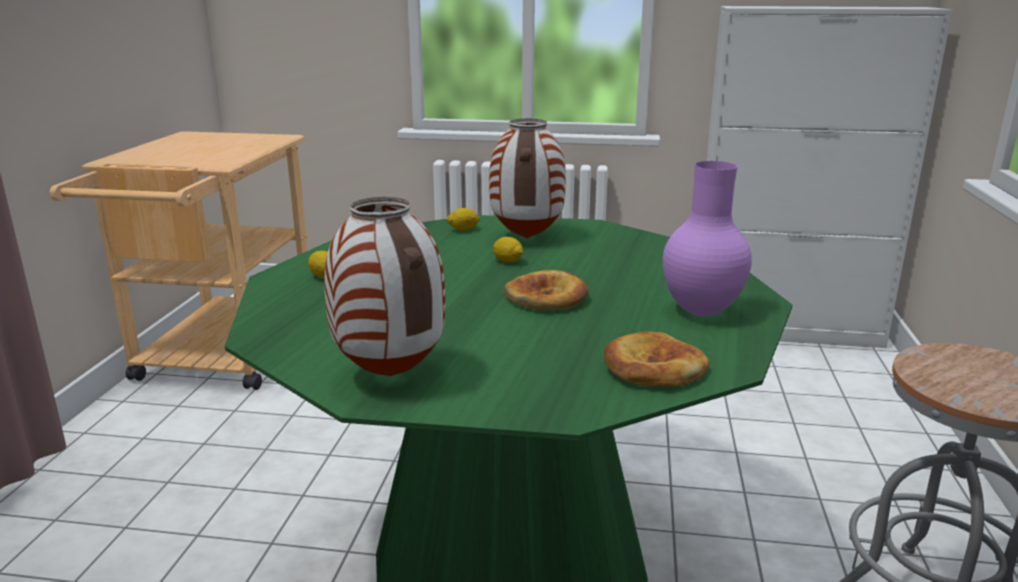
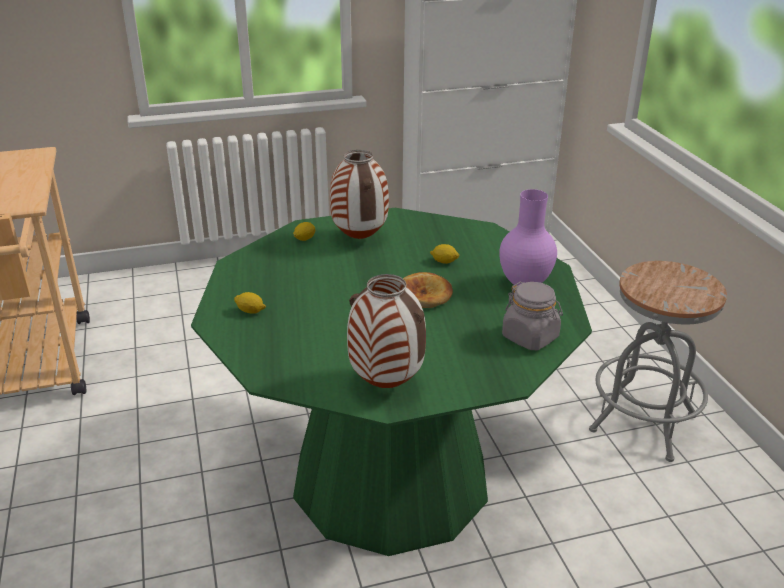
camera: 25 degrees left, 10 degrees up
lemon [493,237,523,263] -> lemon moved to [430,244,460,264]
bread [604,332,710,387] -> grey jar [502,282,563,350]

